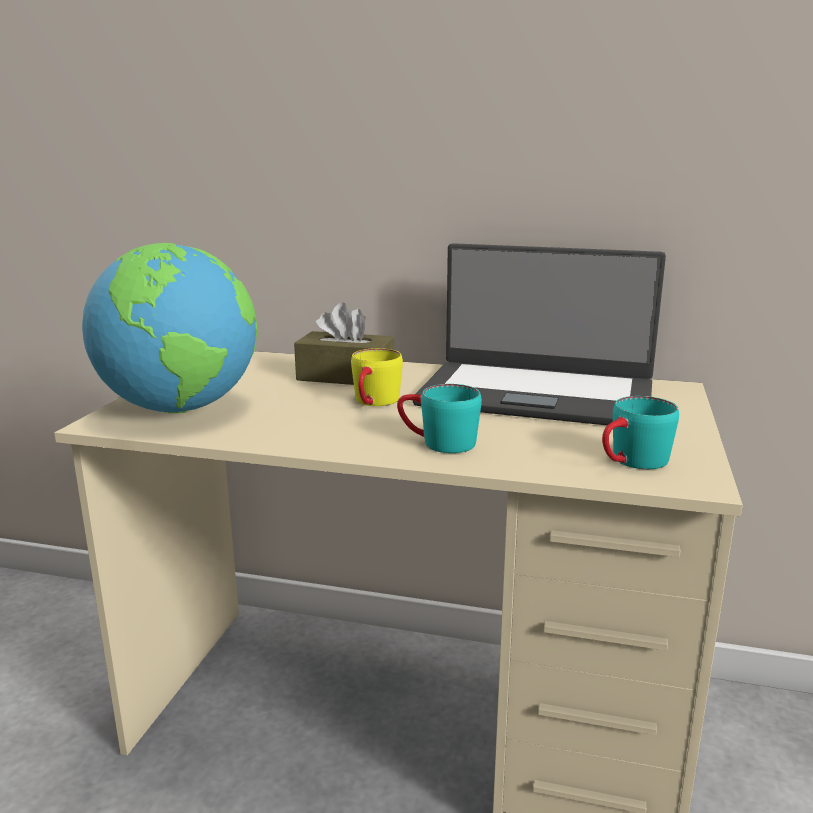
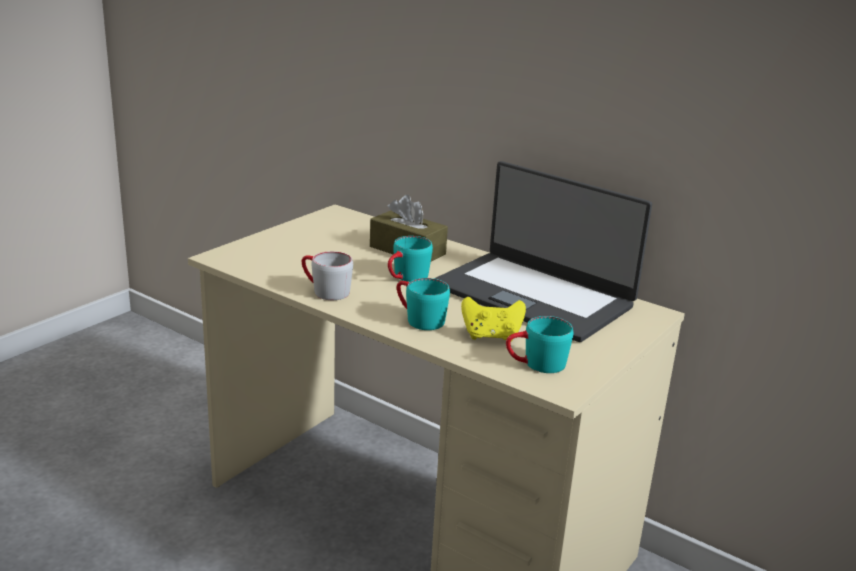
camera: 20 degrees right, 5 degrees up
globe [82,243,257,413] -> none
yellow mug [351,348,403,406] -> turquoise mug [388,236,433,282]
none -> grey mug [302,251,353,300]
none -> yellow game controller [461,297,526,341]

